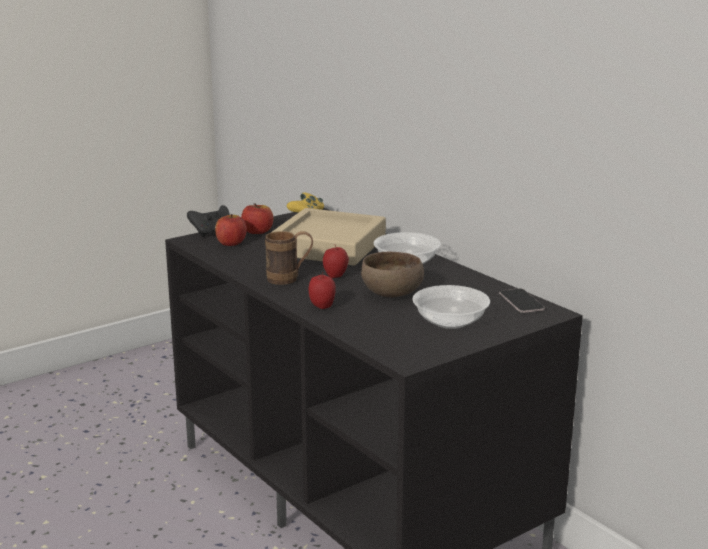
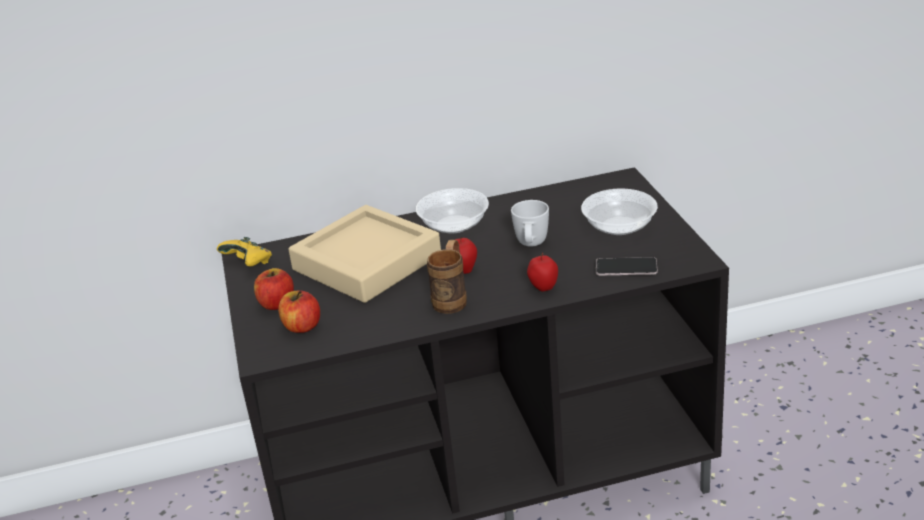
camera: 65 degrees left, 10 degrees up
black game controller [187,205,230,237] -> none
brown bowl [361,252,424,298] -> white mug [511,200,549,247]
phone [499,288,545,313] -> phone moved to [596,257,657,275]

